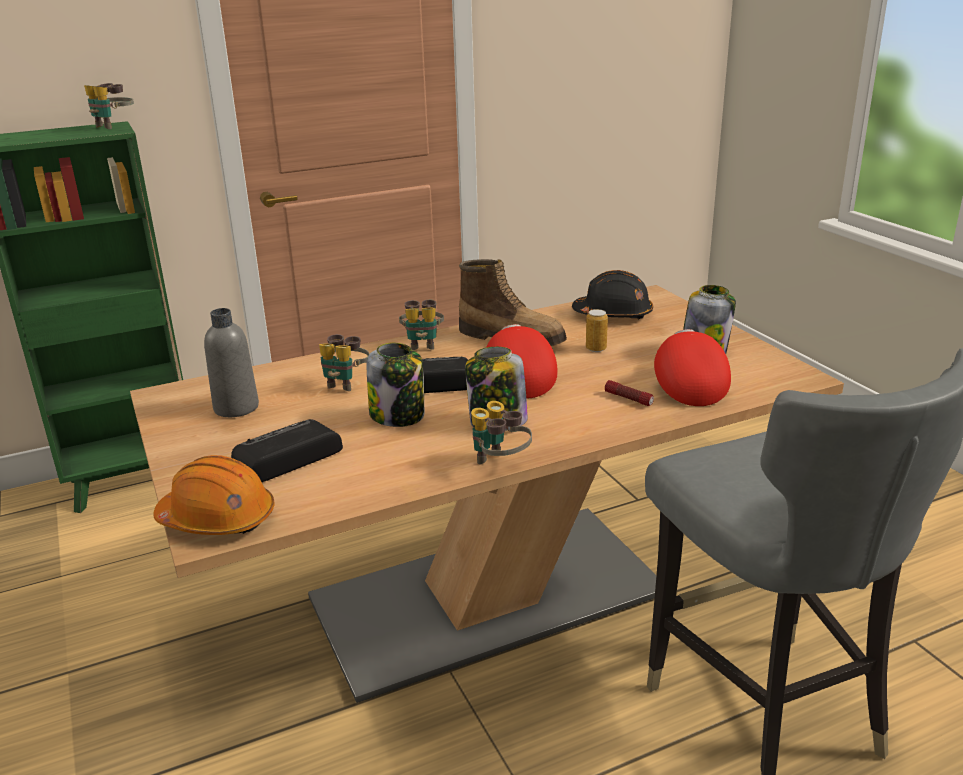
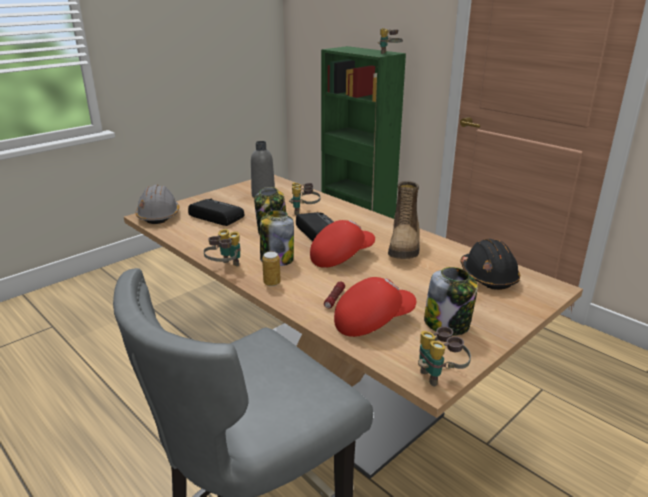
camera: 70 degrees right, 0 degrees up
orange hard hat [153,455,275,535] -> grey hard hat [136,185,180,224]
binoculars [399,300,444,350] -> binoculars moved to [418,327,471,386]
can [586,309,608,352] -> can moved to [262,251,281,286]

